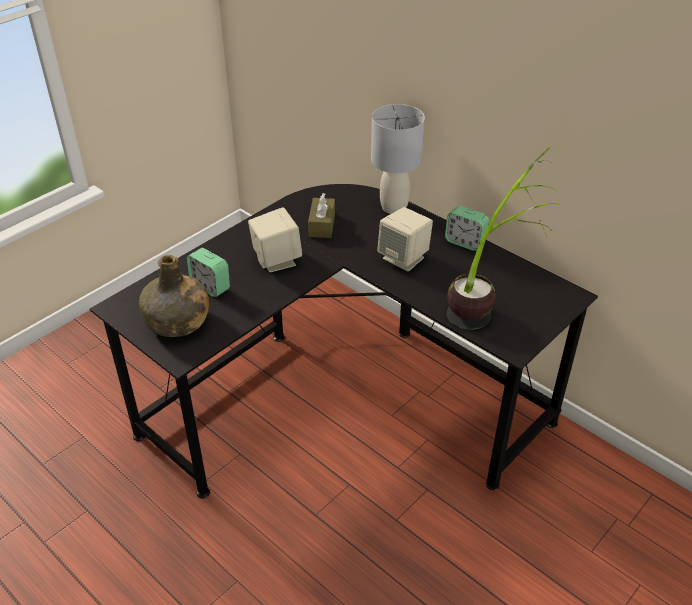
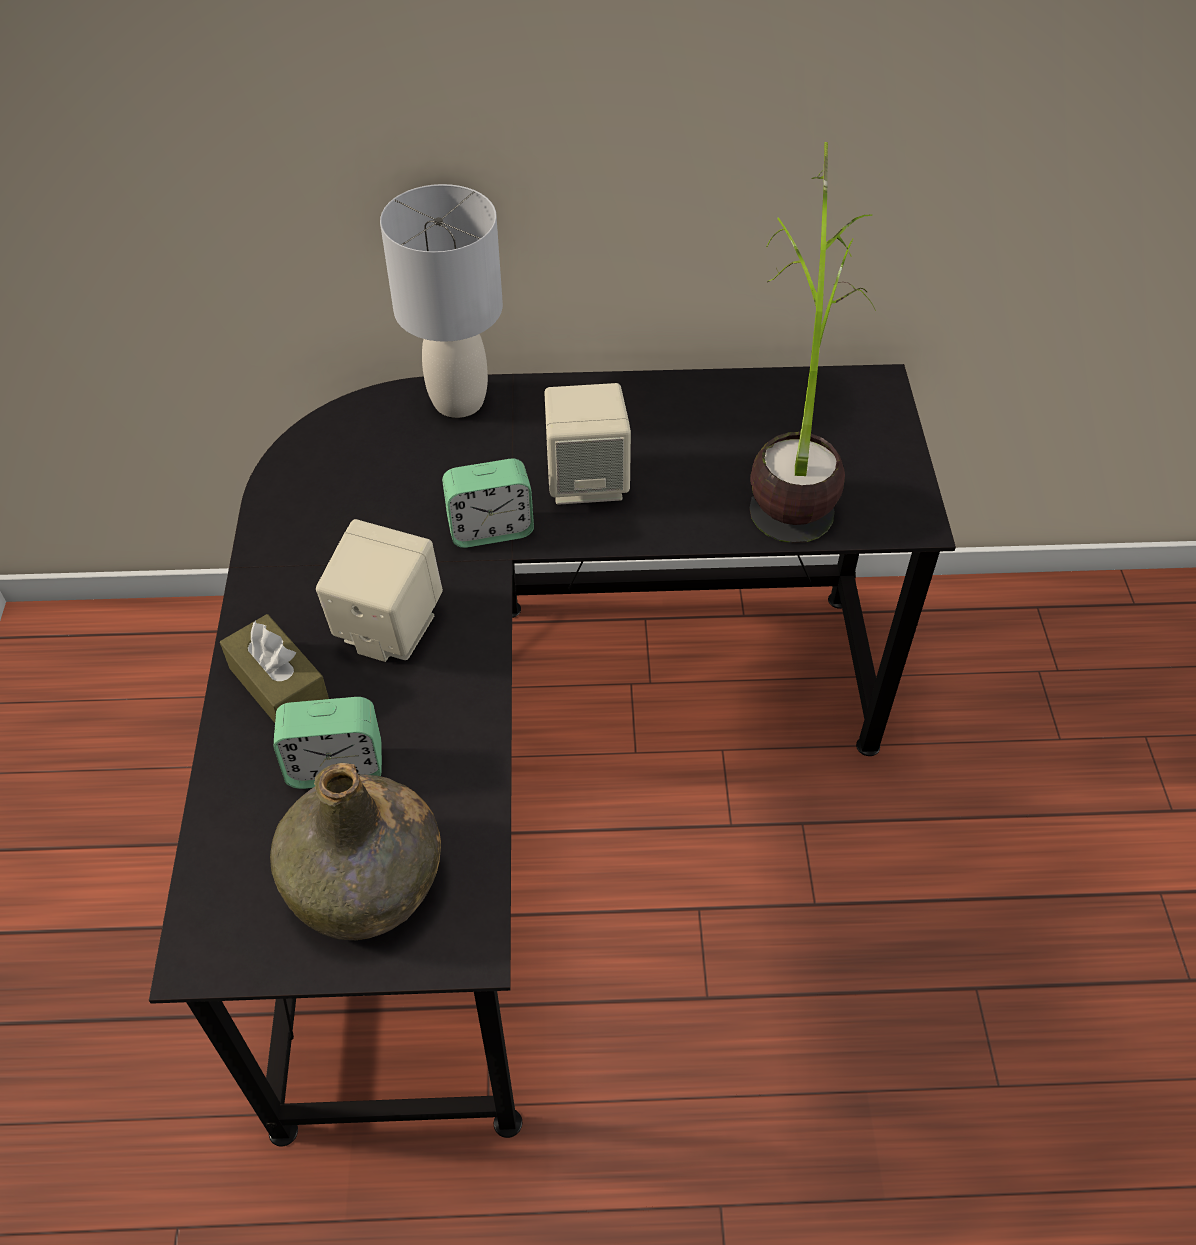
camera: 45 degrees left, 10 degrees up
brown tissue box [308,193,335,238] -> brown tissue box moved to [220,614,329,723]
alarm clock [445,206,489,251] -> alarm clock moved to [442,459,534,548]

